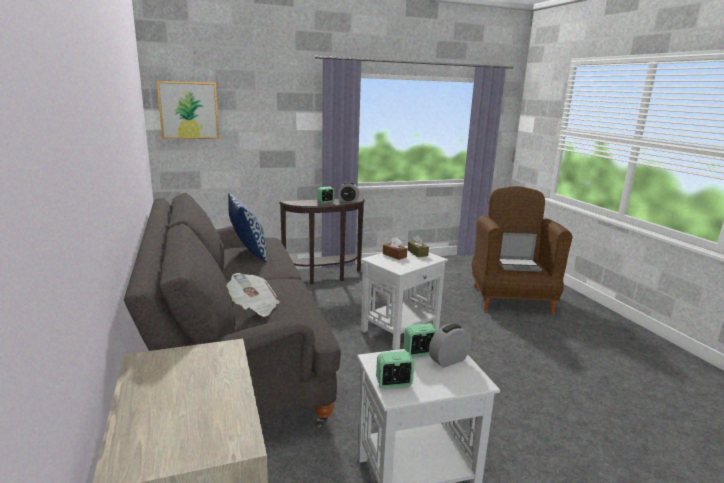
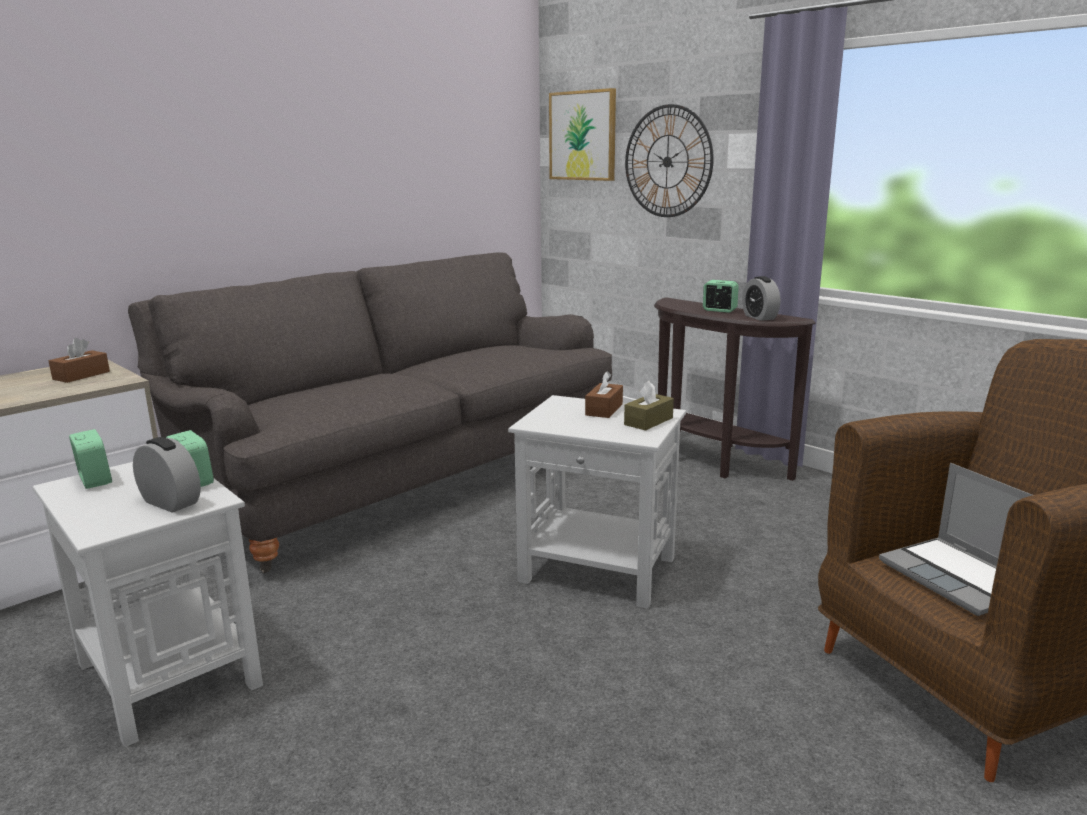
camera: 65 degrees right, 0 degrees up
newspaper [226,273,280,317] -> none
pillow [228,193,267,262] -> none
none -> brown tissue box [49,338,110,383]
none -> wall clock [625,104,714,217]

